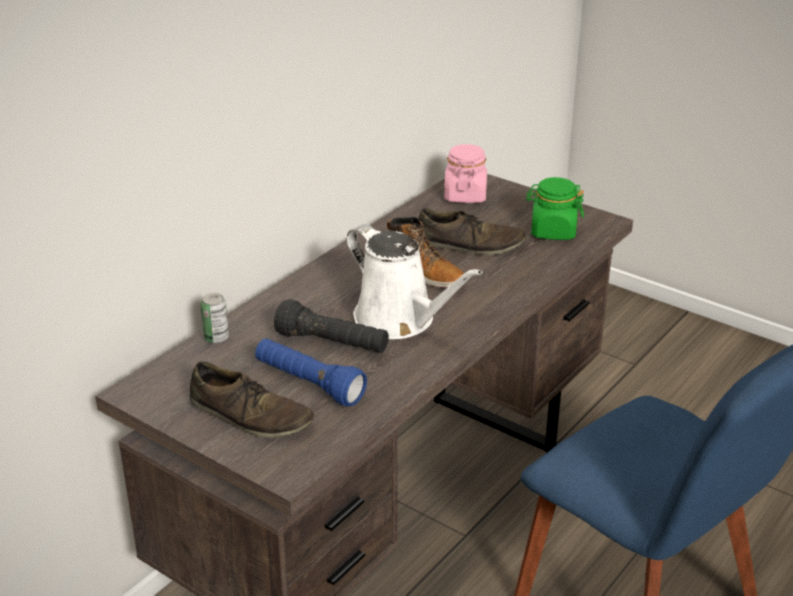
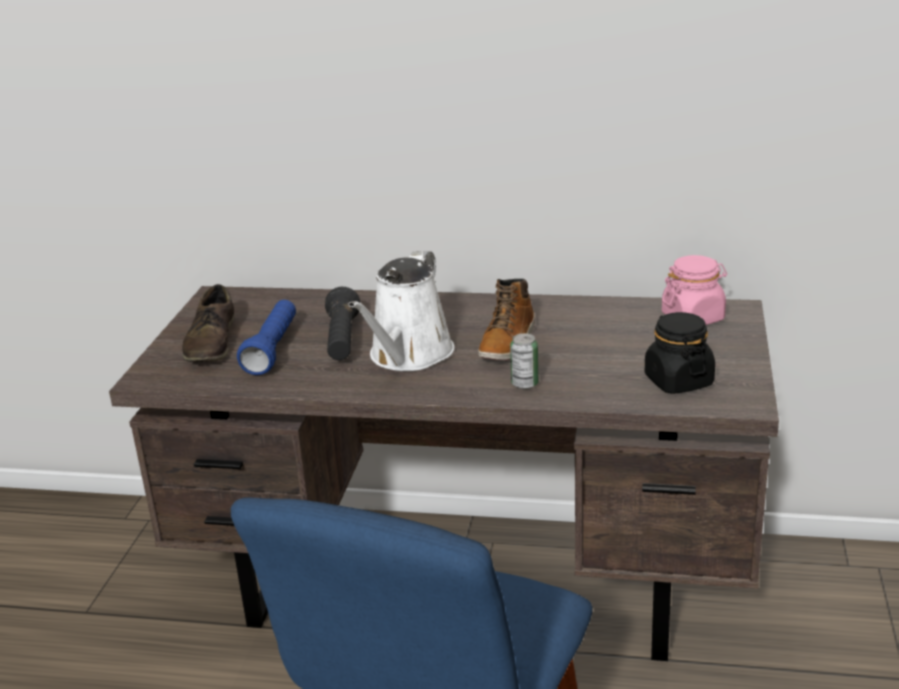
camera: 65 degrees right, 5 degrees down
can [200,293,229,344] -> can moved to [510,333,539,389]
brown shoe [418,208,526,255] -> none
green jar [526,177,584,240] -> black jar [645,312,715,394]

